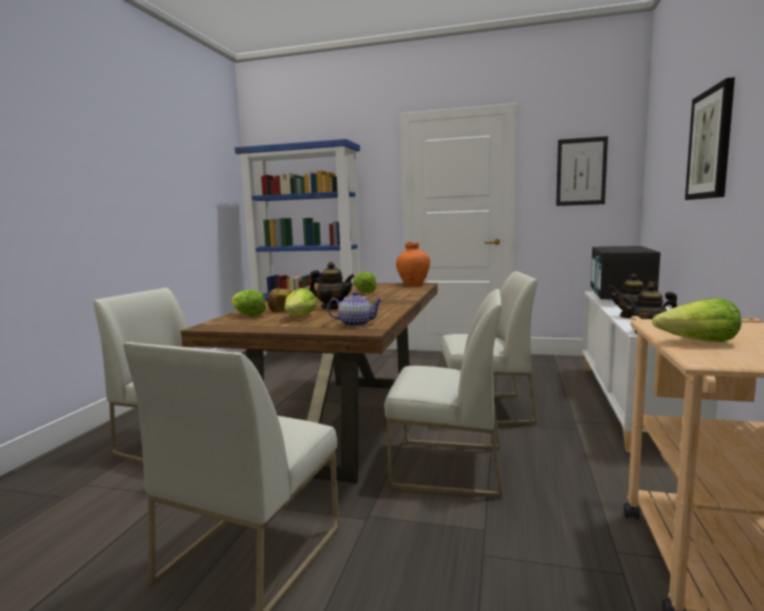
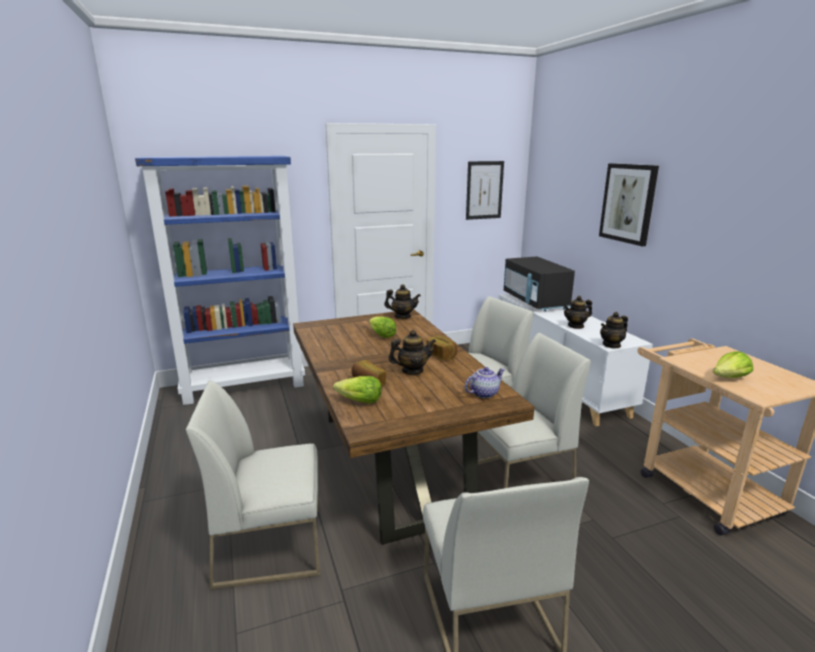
camera: 35 degrees left, 10 degrees up
lettuce [284,288,317,316] -> none
orange vase [396,242,430,286] -> teapot [384,284,421,319]
none -> bread [426,336,457,360]

